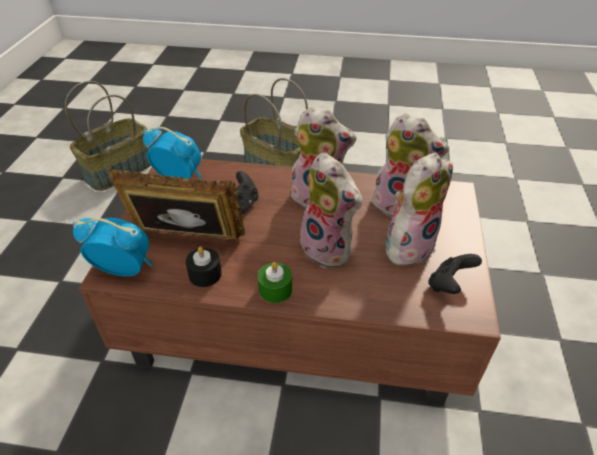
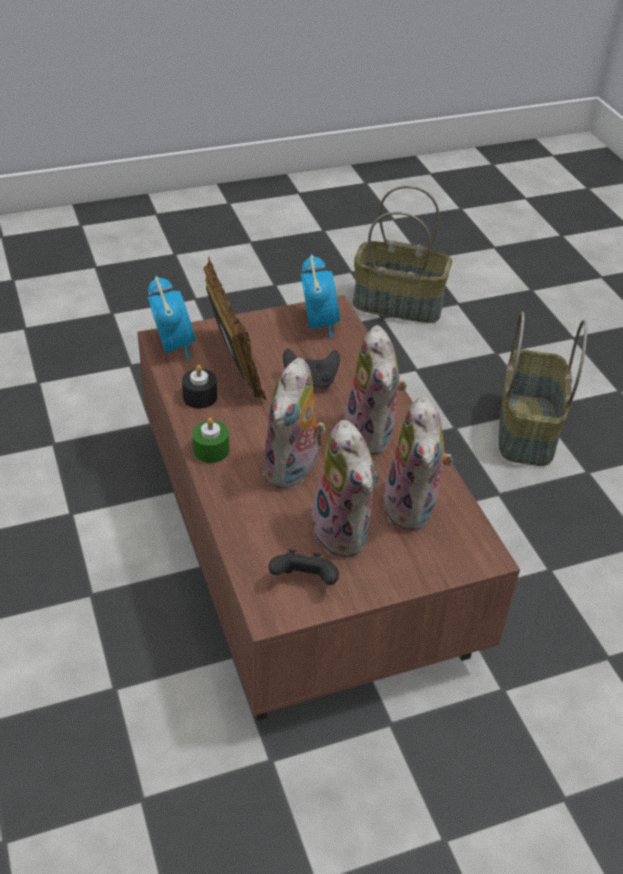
camera: 60 degrees right, 0 degrees up
plush toy [386,153,453,266] -> plush toy turned 45 degrees clockwise [312,420,379,557]

